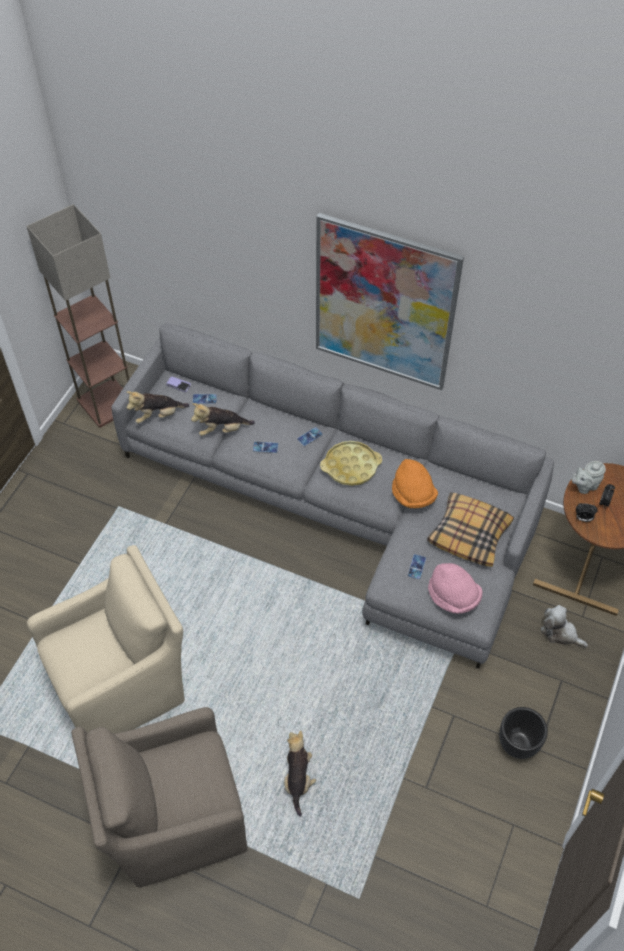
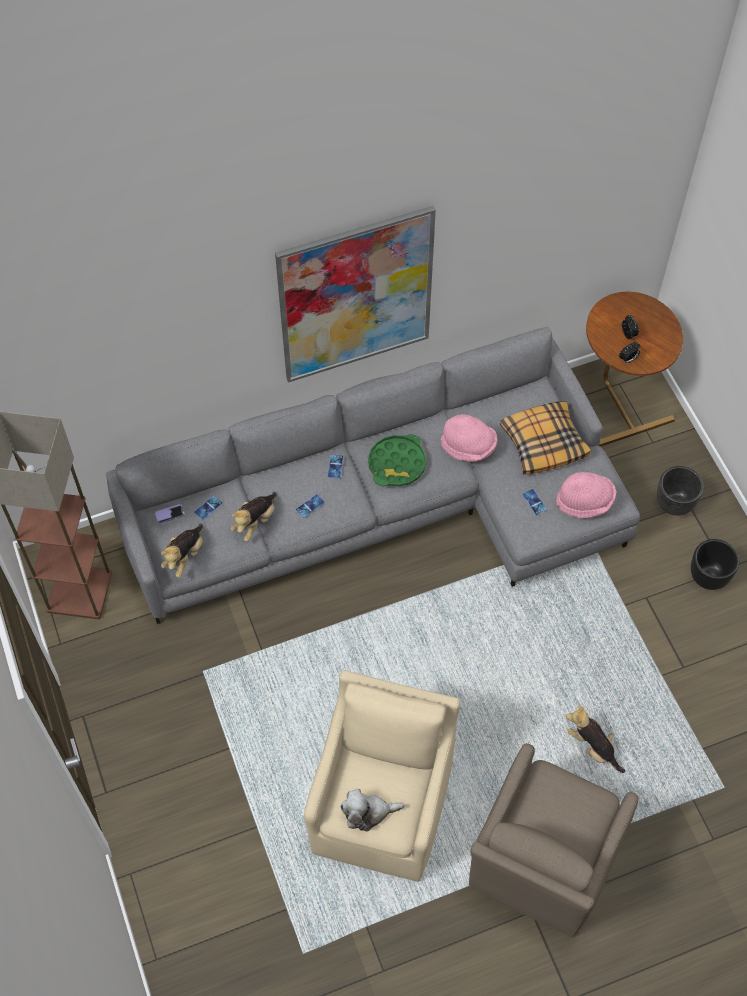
camera: 45 degrees left, 5 degrees up
yellow tray [320,441,382,486] -> green tray [368,434,426,486]
orange hat [392,459,438,509] -> pink hat [441,414,498,462]
plush toy [540,605,588,648] -> plush toy moved to [340,789,404,831]
grey teapot [572,461,606,494] -> none
none -> black planter [657,466,704,516]

